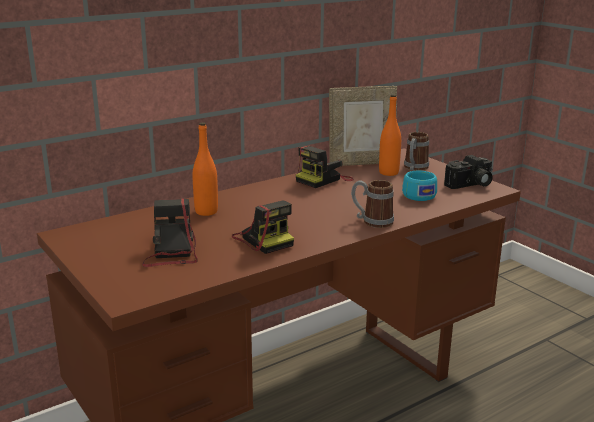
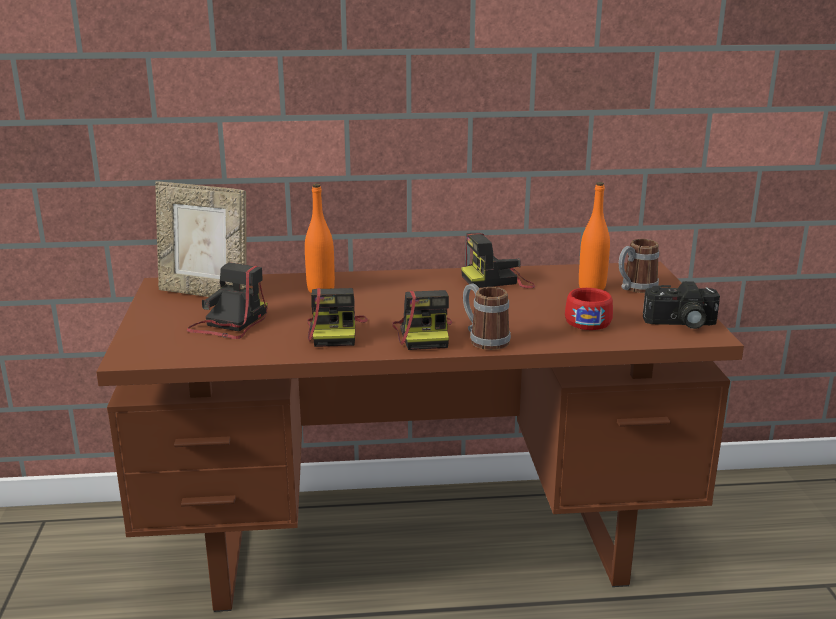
camera: 30 degrees right, 0 degrees up
picture frame [329,86,397,166] -> picture frame moved to [155,181,247,297]
turquoise cup [402,171,437,201] -> red cup [565,288,613,330]
none -> camera [393,290,452,350]

